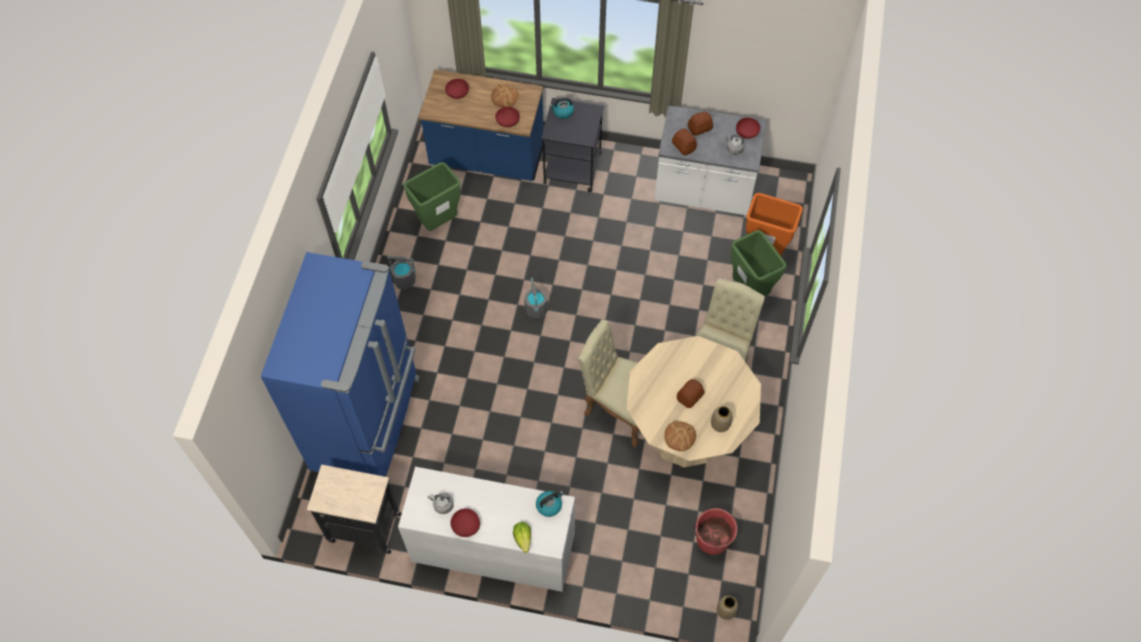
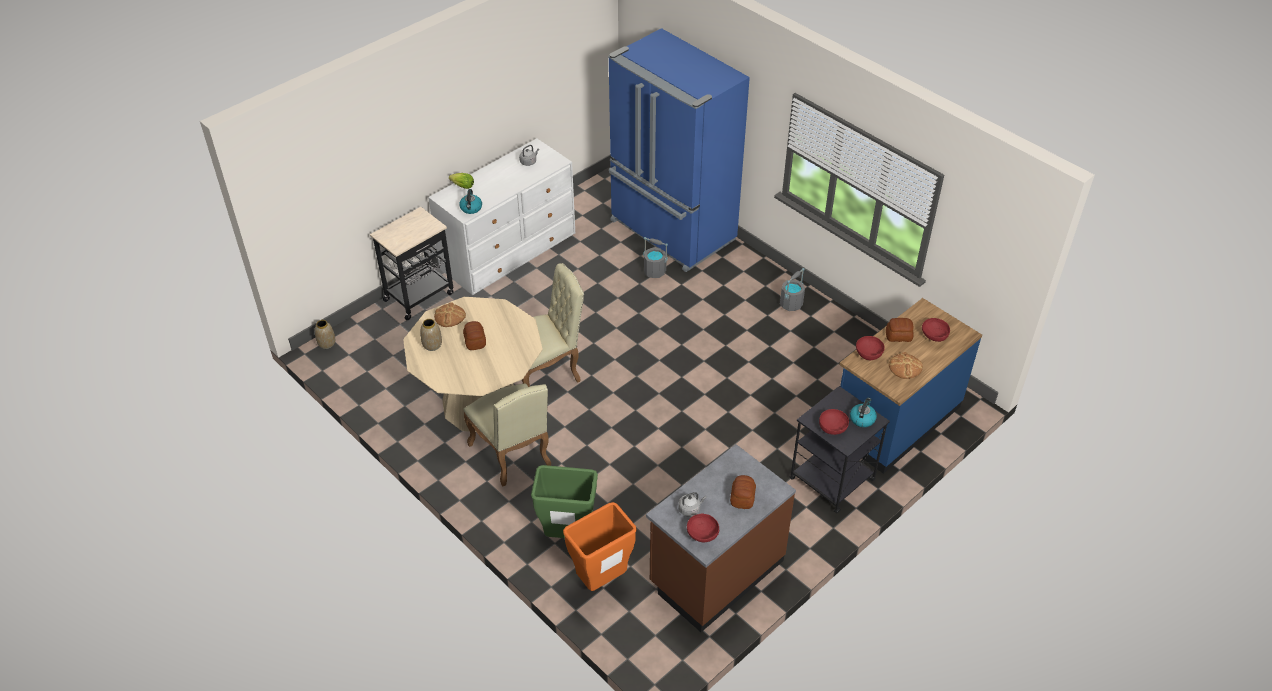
camera: 125 degrees right, 15 degrees down
cart [307,464,402,554] -> cart moved to [370,207,454,321]
green trash can [403,162,461,231] -> none
red bowl [451,508,480,537] -> red bowl moved to [819,409,849,435]
grey bucket [524,278,548,318] -> grey bucket moved to [643,237,668,278]
white counter [654,105,766,215] -> brown counter [646,444,796,632]
bread [672,129,697,155] -> bread moved to [886,318,914,342]
red bucket [693,508,738,555] -> none

